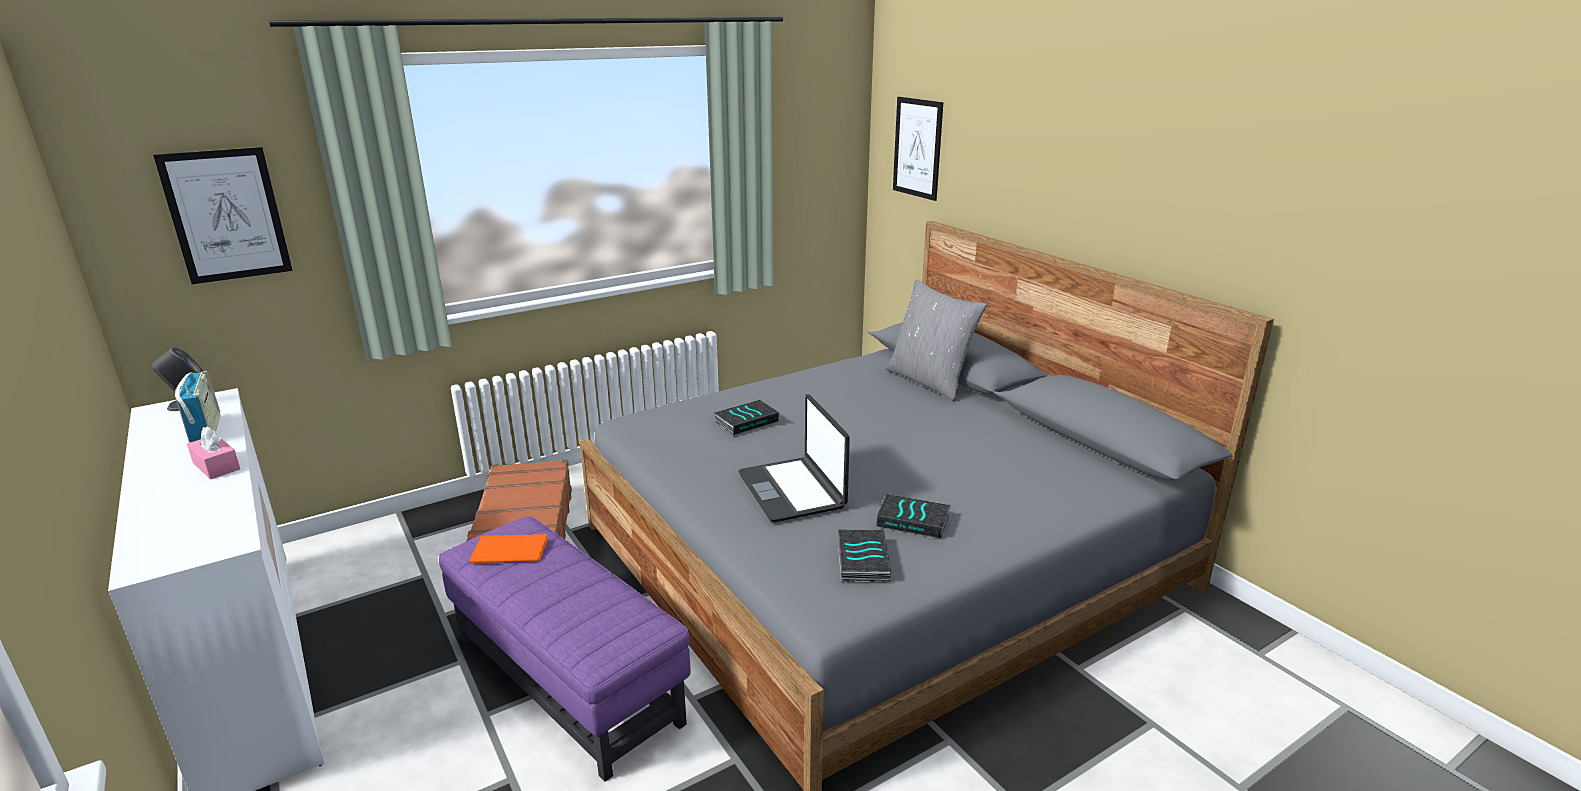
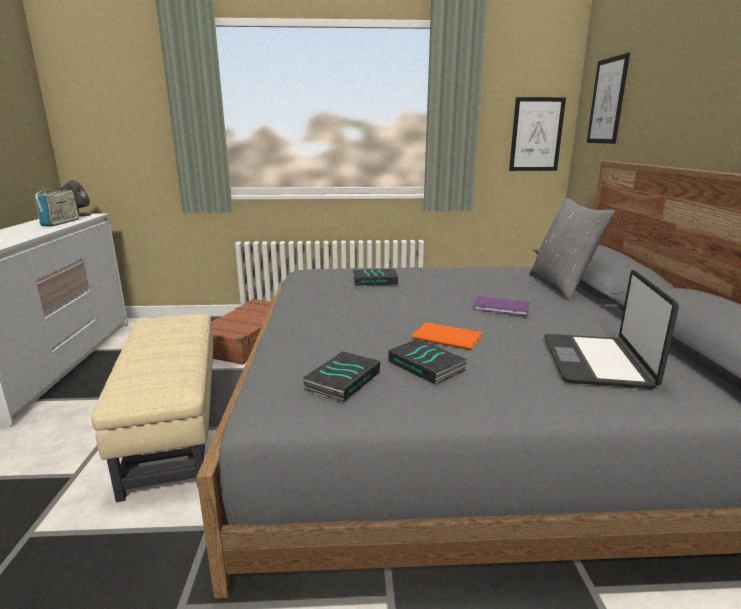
camera: 30 degrees right, 5 degrees down
picture [153,147,293,284] -> picture moved to [509,97,566,171]
pink tissue box [187,426,240,479] -> none
purple ottoman [439,516,691,782] -> beige ottoman [91,314,213,502]
orange book [470,534,548,563] -> orange book moved to [412,322,482,350]
laptop [738,394,850,522] -> laptop moved to [544,270,679,389]
none -> purple book [473,296,530,315]

